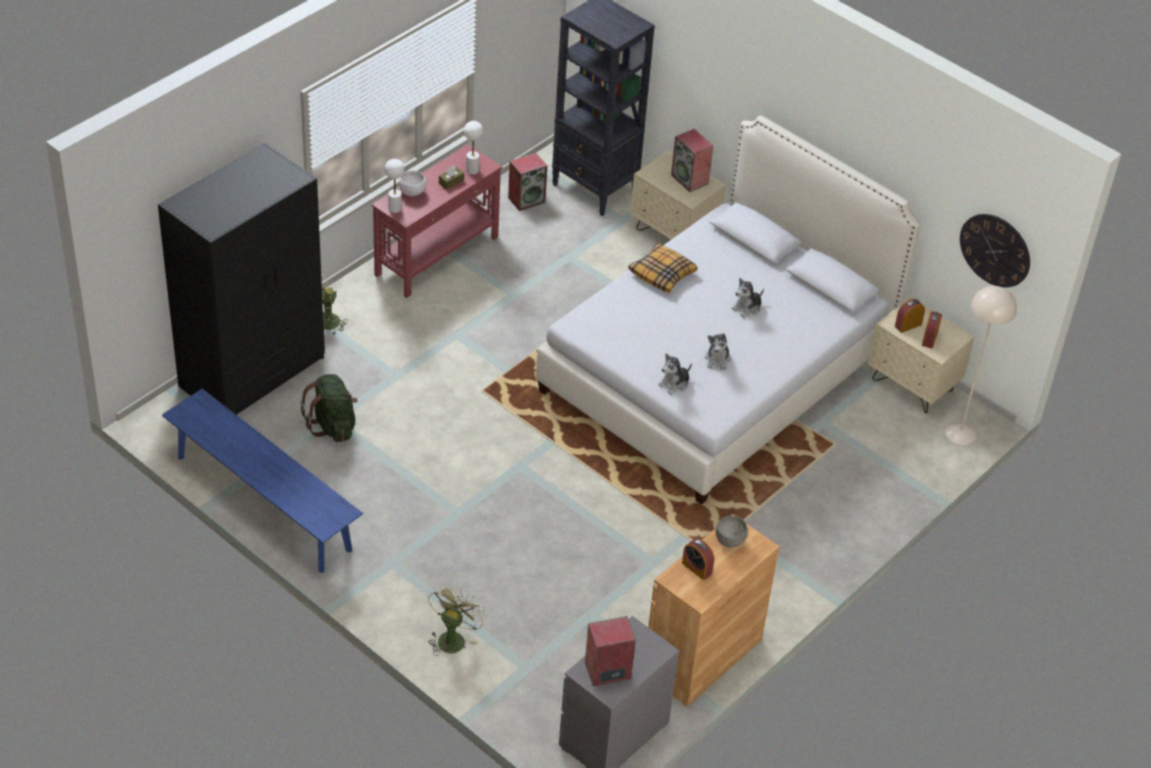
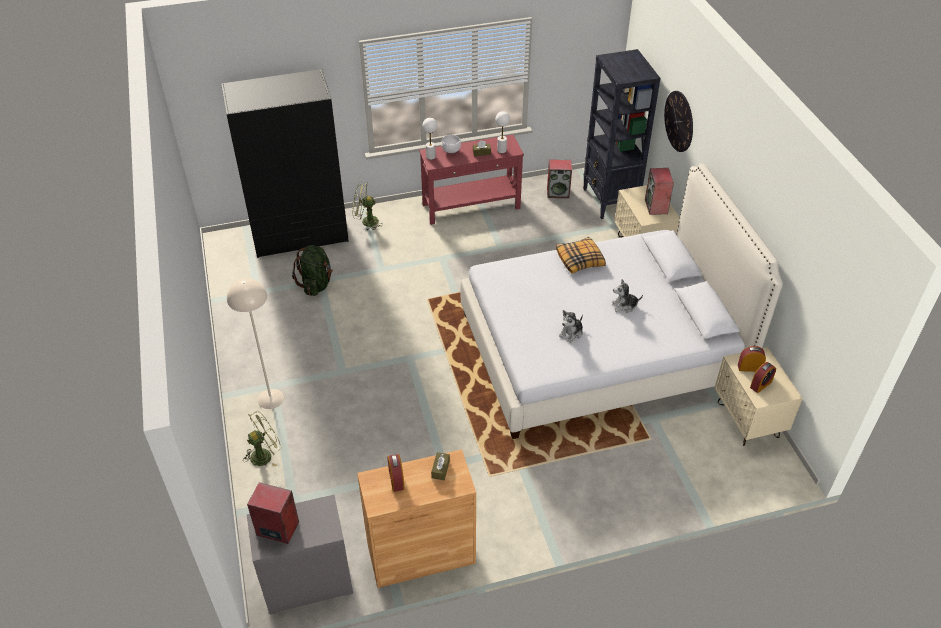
camera: 35 degrees right, 0 degrees up
blue bench [162,389,363,573] -> none
plush toy [659,353,692,395] -> none
grey bowl [716,516,748,548] -> brown tissue box [431,452,450,480]
beige floor lamp [945,286,1017,445] -> beige floor lamp moved to [227,278,284,409]
wall clock [960,214,1030,287] -> wall clock moved to [664,91,693,152]

